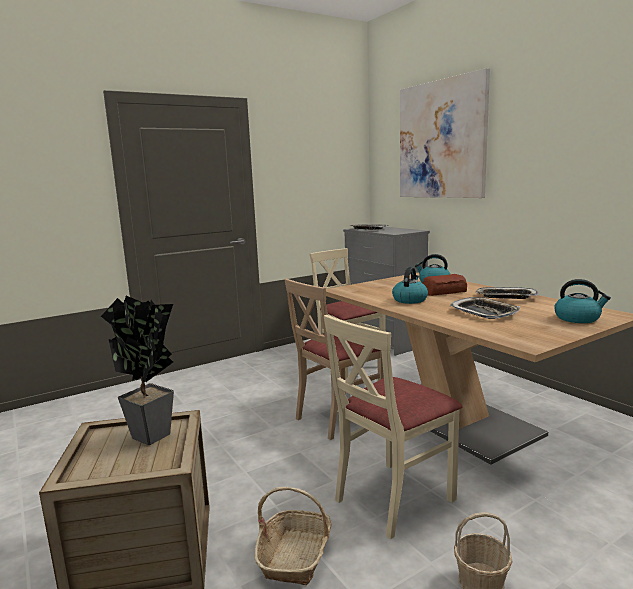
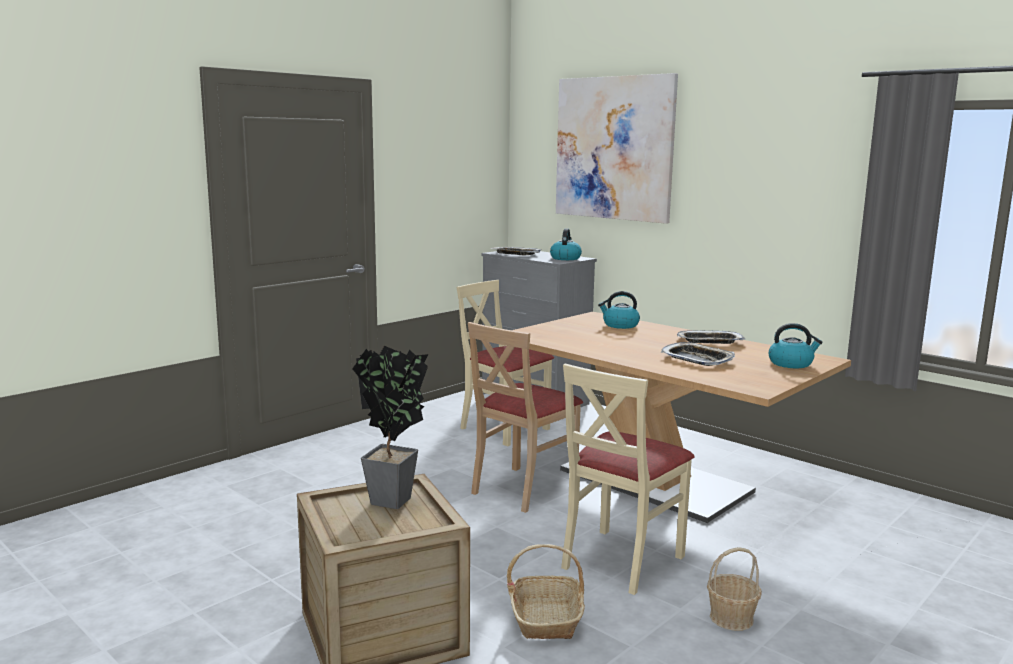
camera: 15 degrees left, 0 degrees up
kettle [392,267,428,304] -> kettle moved to [550,228,582,260]
bread [422,274,467,296] -> none

